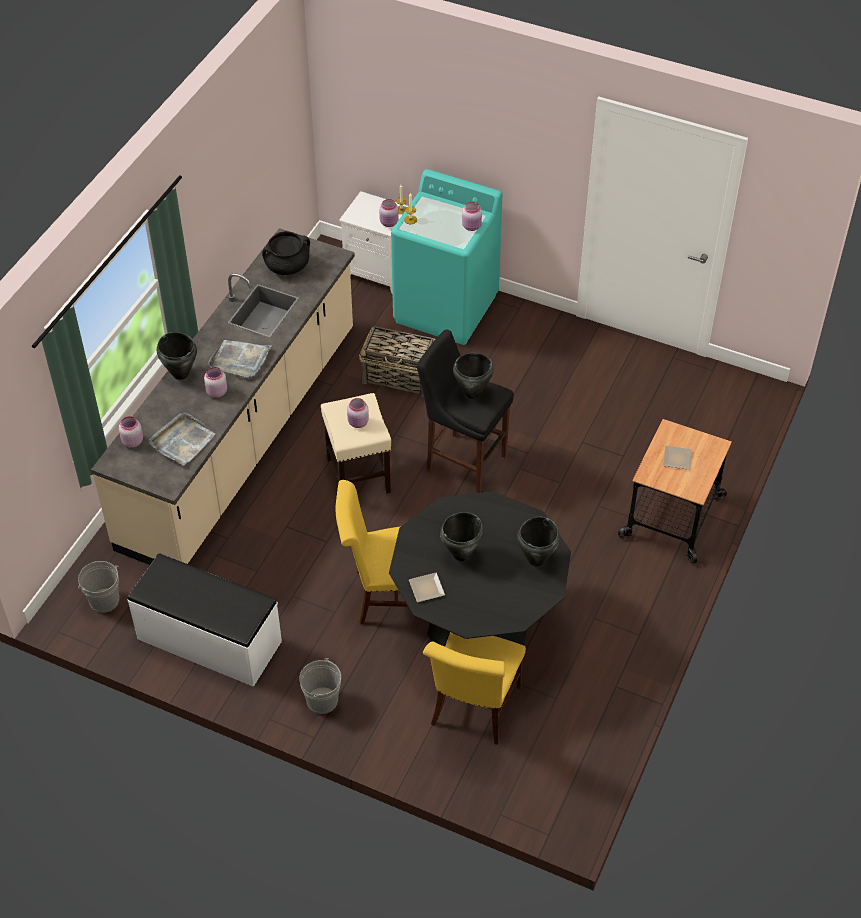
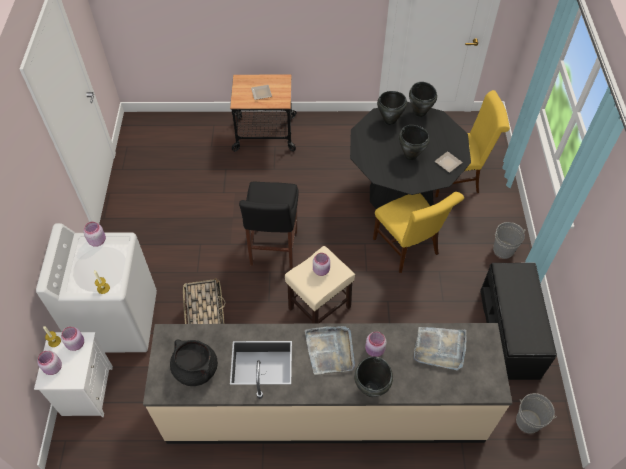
camera: 115 degrees left, 5 degrees up
pink jar [119,416,143,448] -> pink jar moved to [37,351,62,375]
white bench [128,553,282,687] -> black bench [480,263,557,380]
turquoise washing machine [391,169,502,345] -> white washing machine [36,223,157,352]
black cooking pot [453,353,494,399] -> black cooking pot moved to [409,82,437,117]

